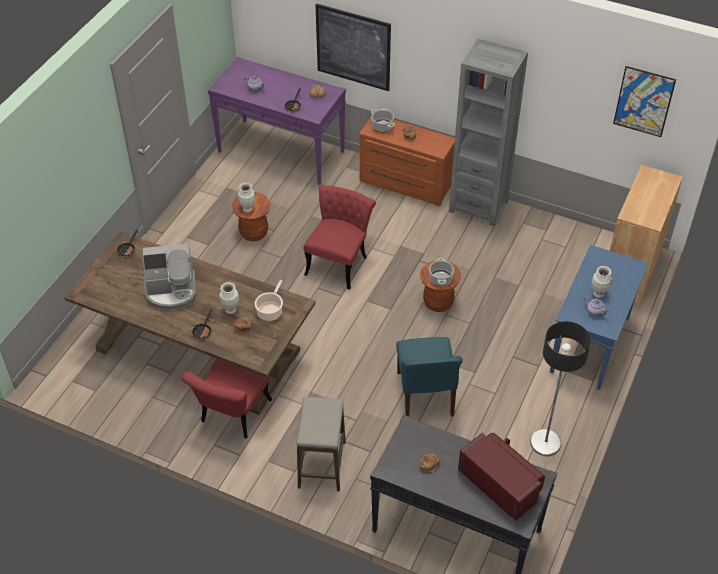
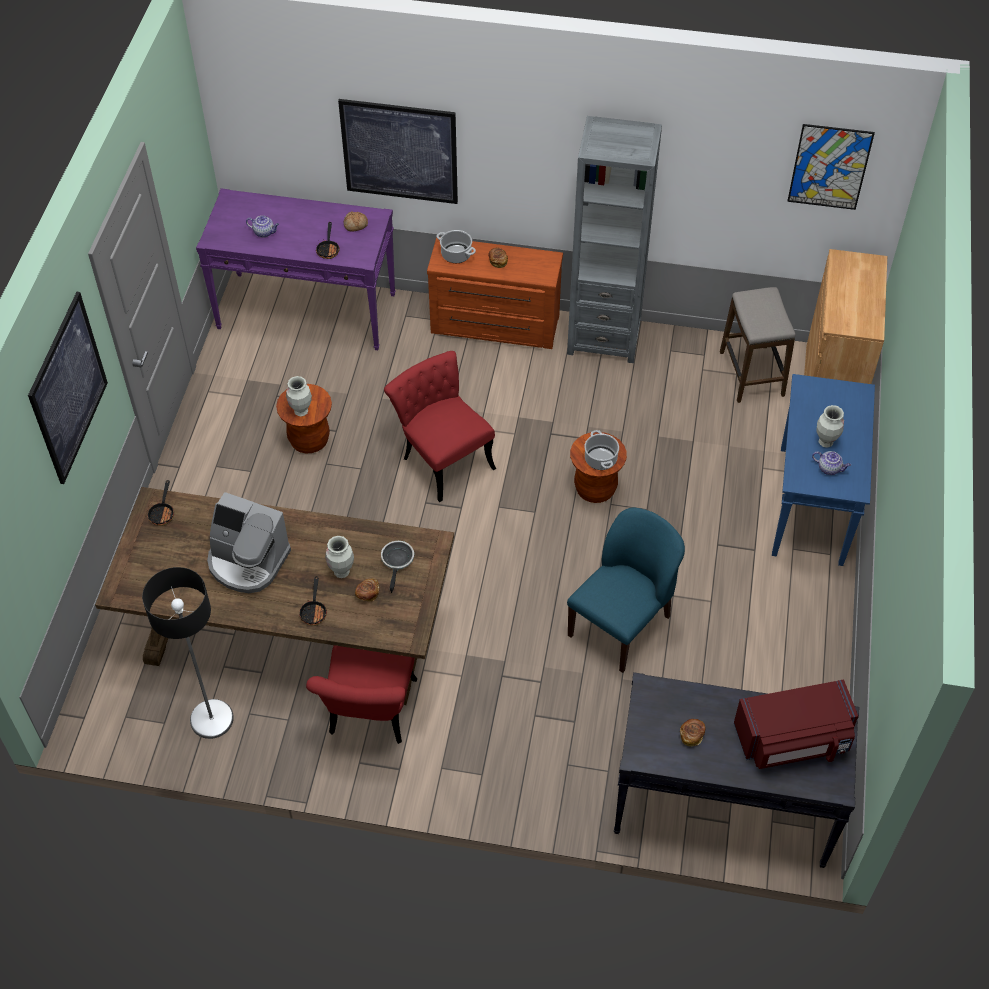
camera: 15 degrees left, 5 degrees up
coffee machine [142,244,196,310] -> coffee machine turned 45 degrees clockwise [207,492,291,593]
cooking pot [255,280,283,321] -> frying pan [381,541,414,593]
stool [296,397,346,492] -> stool moved to [720,287,796,403]
red chair [304,185,376,290] -> red chair turned 45 degrees counterclockwise [384,351,496,502]
blue chair [396,337,463,416] -> blue chair turned 120 degrees counterclockwise [567,508,685,673]
red microwave [458,432,545,522] -> red microwave turned 135 degrees clockwise [734,679,858,769]
floor lamp [530,321,591,456] -> floor lamp moved to [142,567,234,739]
none -> picture [28,292,108,484]

